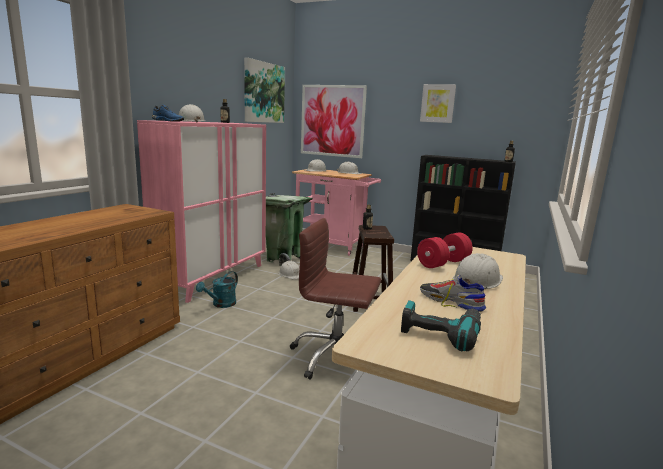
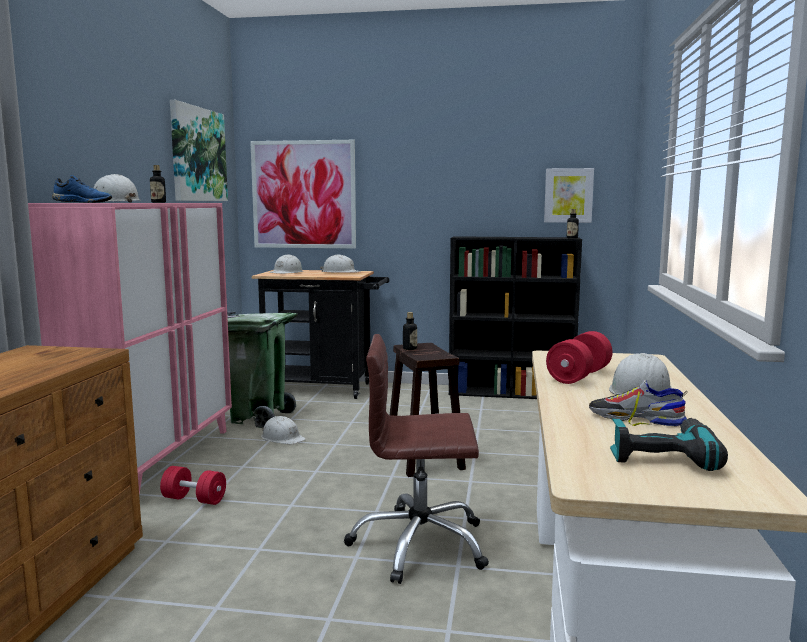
camera: 15 degrees left, 5 degrees down
turquoise watering can [196,271,238,308] -> red dumbbell [160,466,226,505]
pink cart [292,169,381,256] -> black cart [251,270,389,399]
picture [420,84,456,123] -> picture moved to [544,168,594,223]

